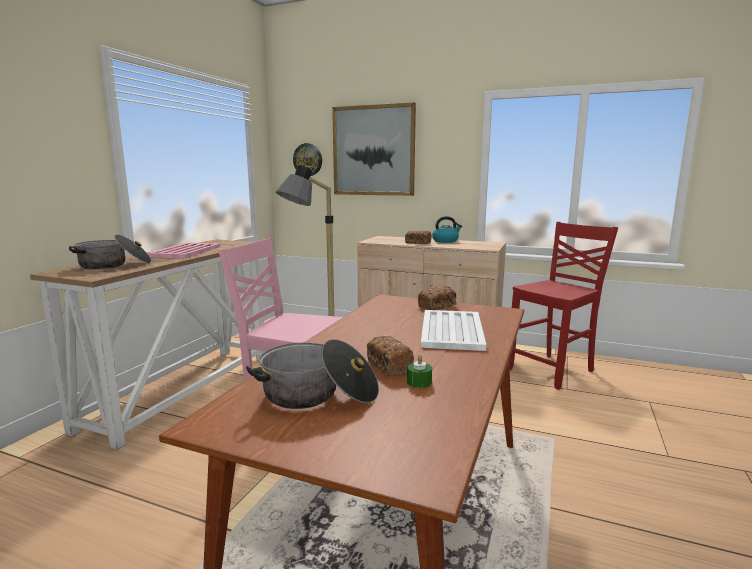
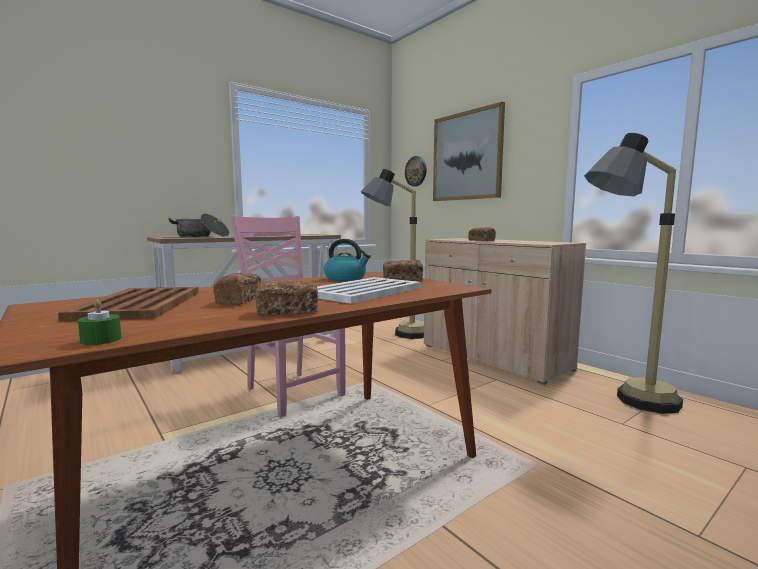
camera: 30 degrees right, 5 degrees down
cooking pot [246,339,379,409] -> brown tray [58,287,199,322]
green candle [407,355,432,388] -> green candle moved to [78,299,122,345]
kettle [432,216,462,243] -> kettle moved to [324,239,371,281]
red chair [509,222,618,390] -> floor lamp [584,133,683,414]
none -> bread [255,280,318,315]

